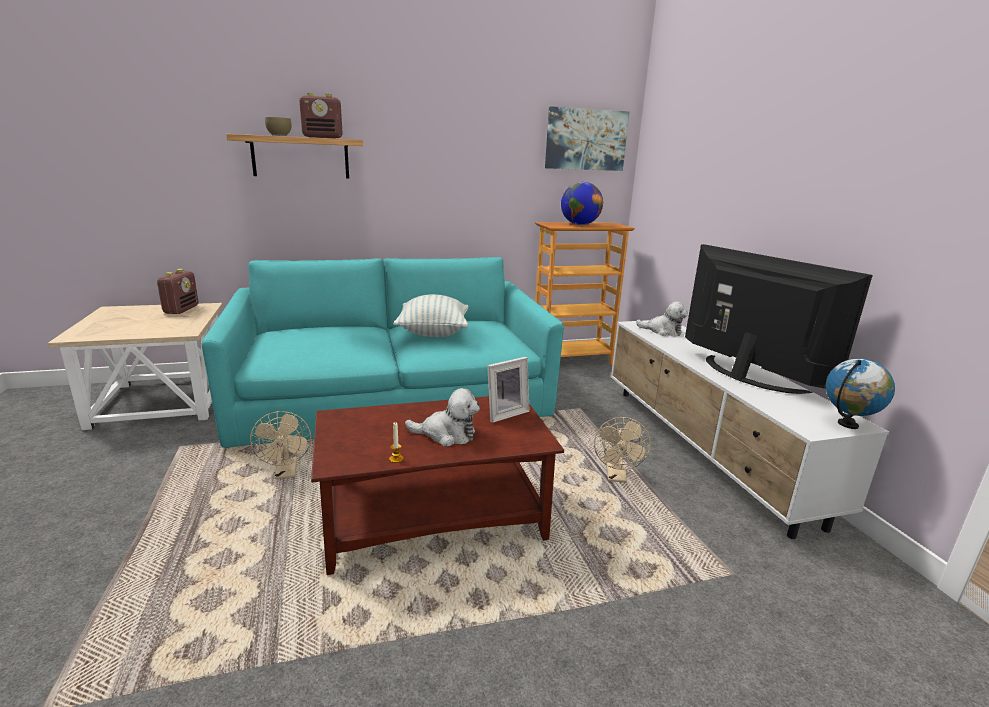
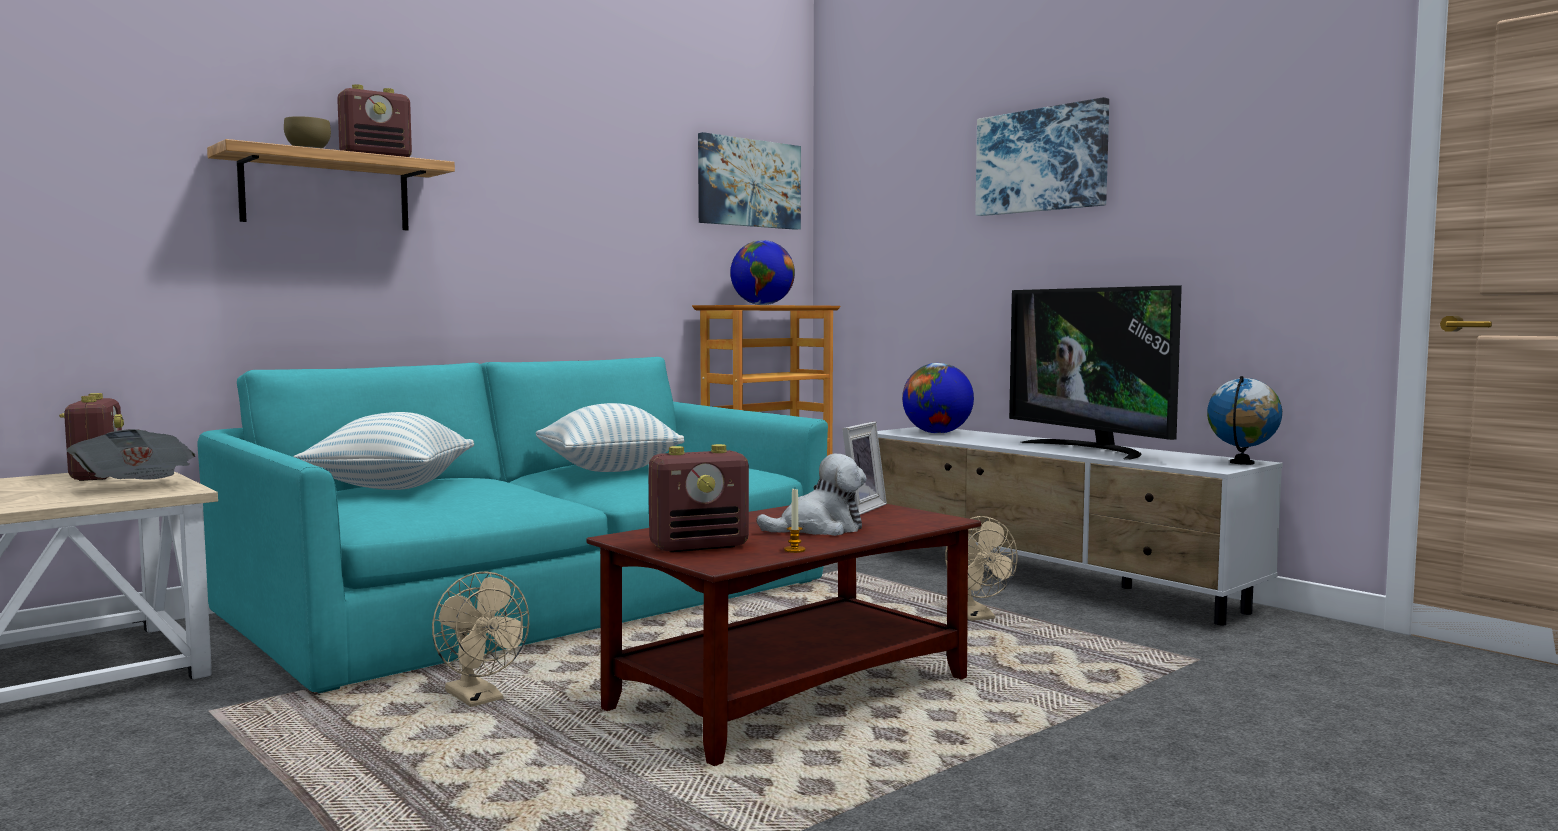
camera: 25 degrees left, 15 degrees down
plush toy [636,301,688,336] -> globe [902,363,974,434]
television [685,244,873,394] -> television turned 150 degrees counterclockwise [1009,285,1182,460]
none -> newspaper [67,429,195,480]
none -> pillow [294,412,474,490]
none -> radio [648,444,749,552]
none -> picture [975,97,1109,216]

